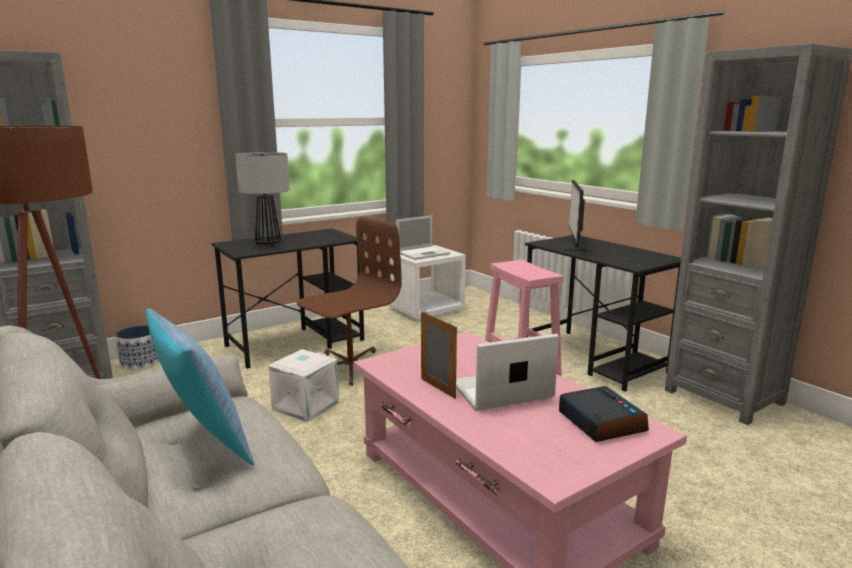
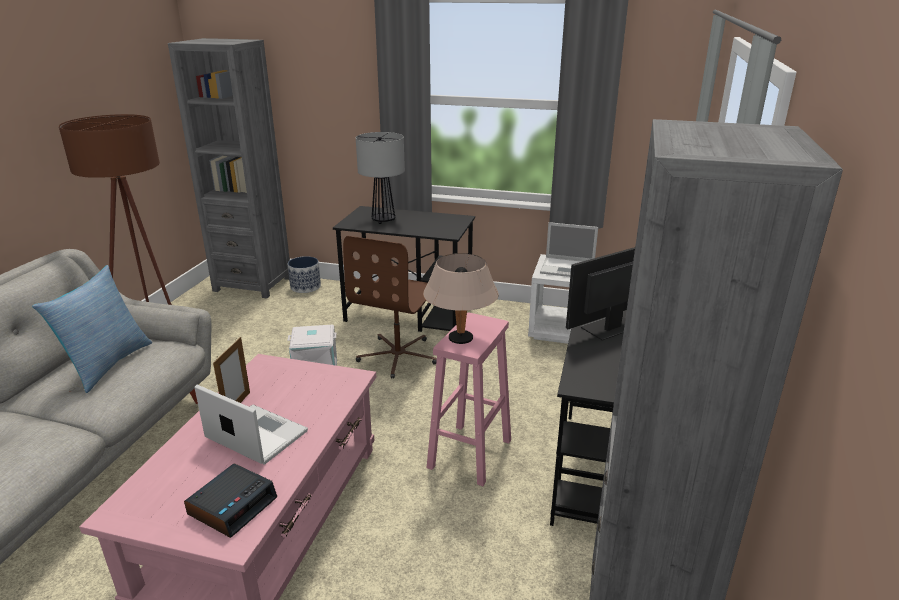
camera: 50 degrees right, 10 degrees up
brown office chair [297,217,402,386] -> brown office chair turned 105 degrees clockwise [343,236,437,379]
none -> beige table lamp [423,253,499,344]

